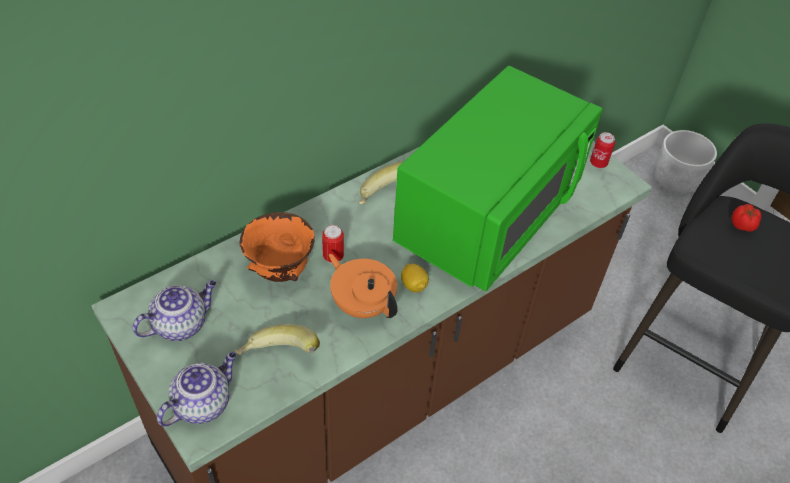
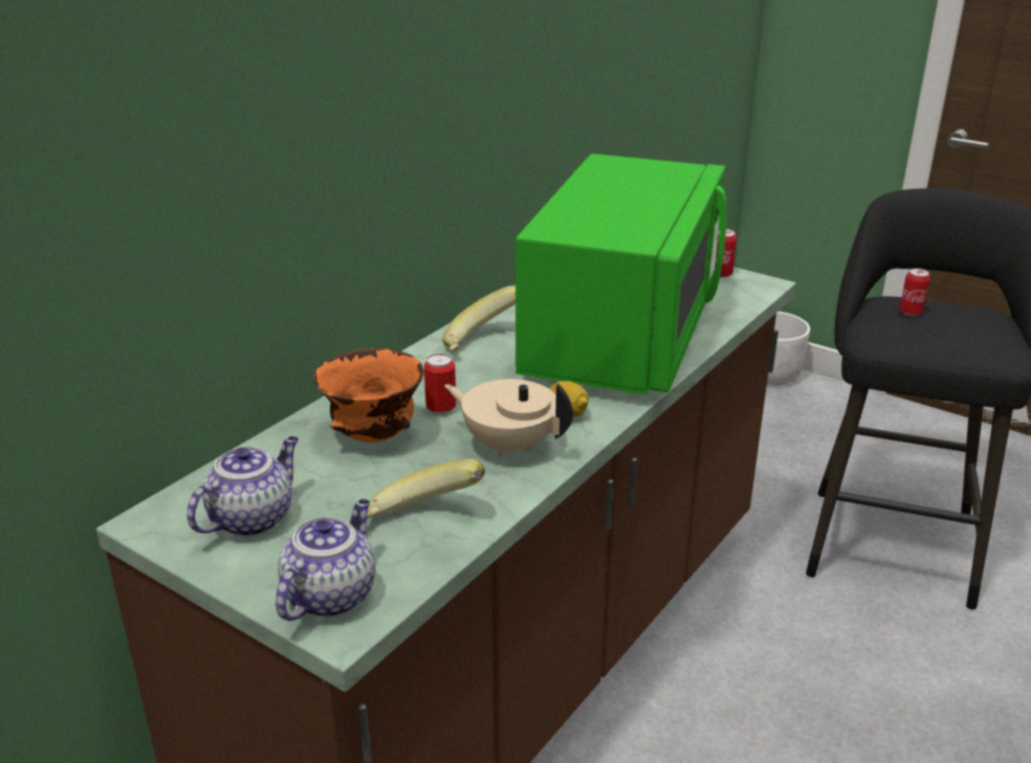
camera: 15 degrees left, 20 degrees down
orange teapot [329,254,398,318] -> beige teapot [444,379,573,457]
tomato [732,204,761,232] -> can [899,268,930,316]

